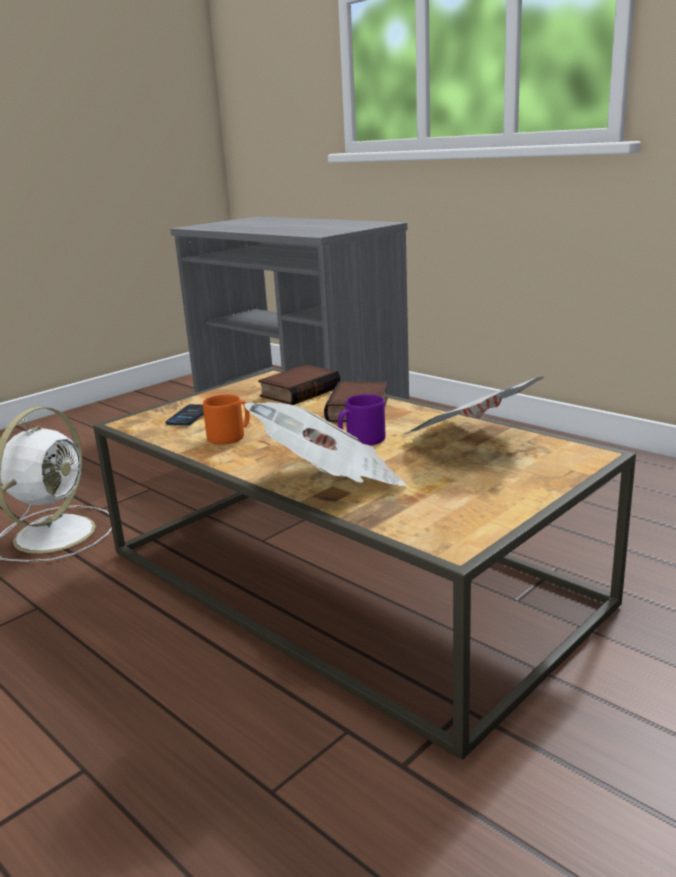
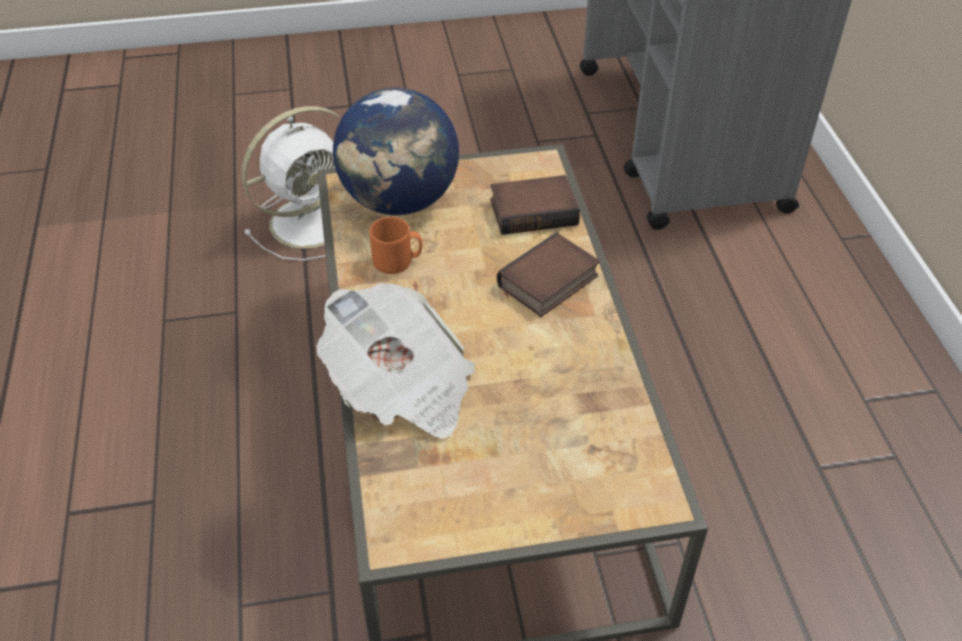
camera: 35 degrees right, 25 degrees up
phone [165,404,204,426] -> globe [333,88,459,215]
purple mug [338,394,385,446] -> none
newspaper [405,377,544,434] -> none

